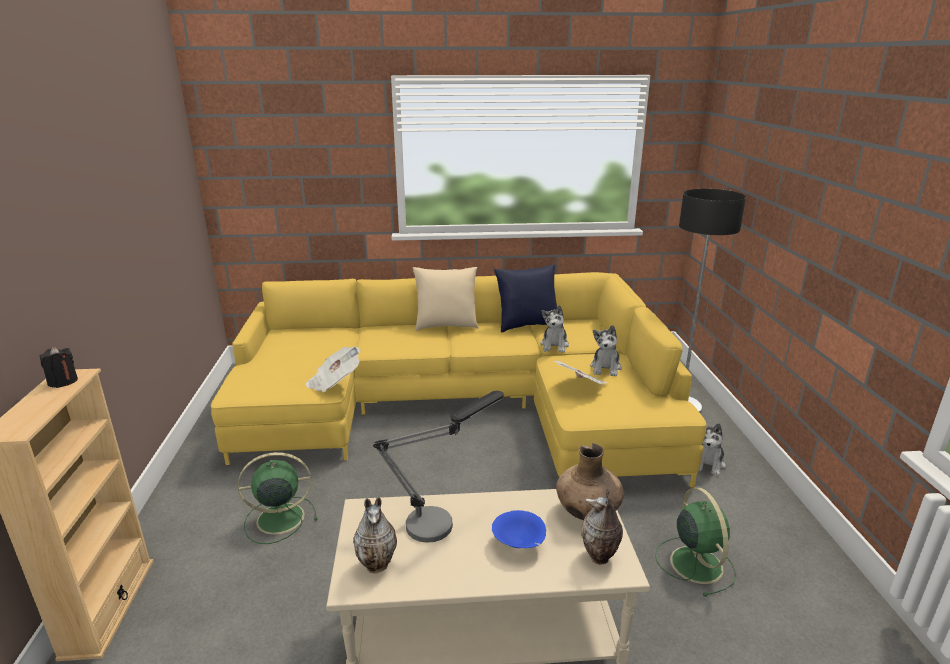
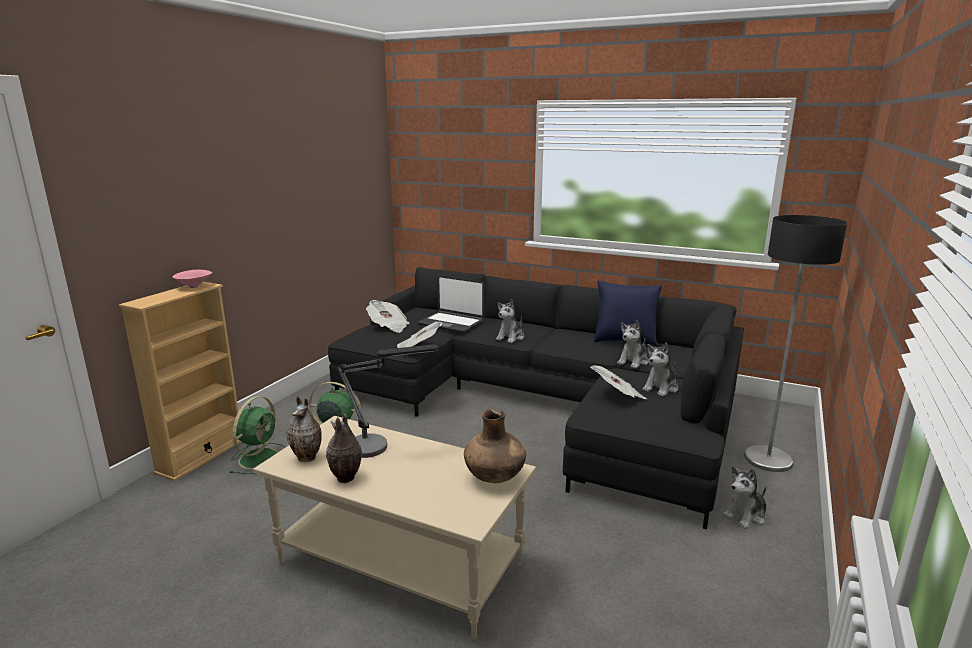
camera: 30 degrees right, 5 degrees down
black candle [39,347,78,388] -> pink bowl [173,270,212,288]
yellow sofa [211,272,706,488] -> black sofa [328,267,744,530]
beige pillow [413,267,479,331] -> none
blue bowl [492,510,546,548] -> none
vase [581,488,623,564] -> vase moved to [326,413,362,483]
green fan [655,487,736,597] -> green fan moved to [229,396,286,474]
none -> newspaper [366,300,409,333]
none -> laptop [418,275,484,333]
none -> plush toy [496,299,524,343]

